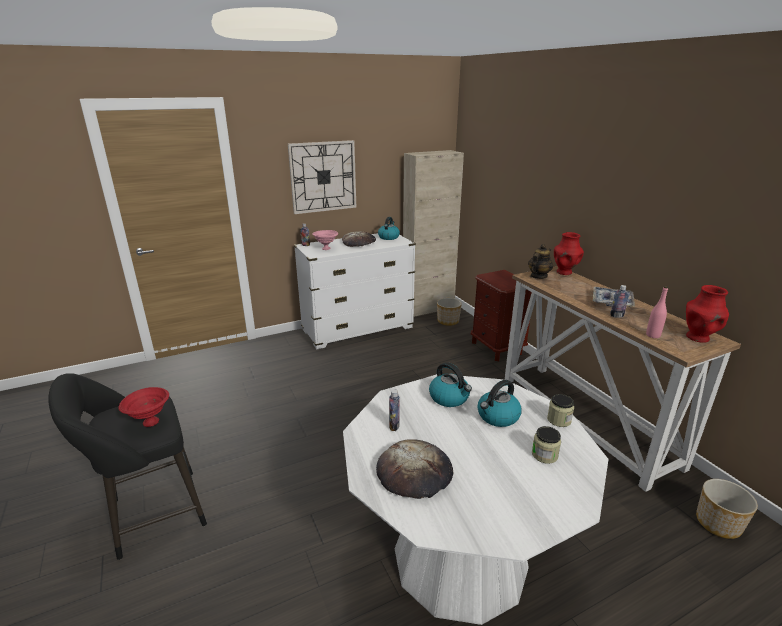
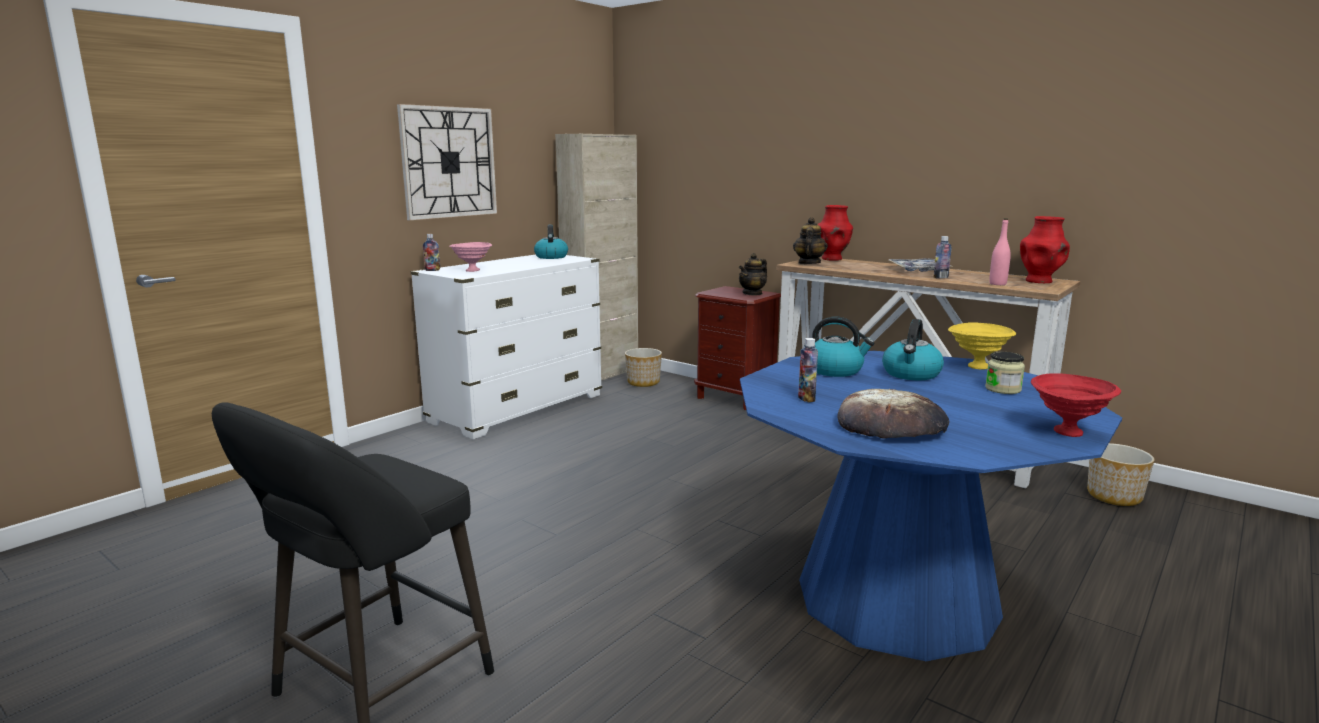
camera: 25 degrees left, 10 degrees down
red bowl [118,387,169,427] -> red bowl moved to [1031,373,1121,437]
bread [342,231,376,247] -> none
white dining table [343,374,609,625] -> blue dining table [740,351,1122,661]
jar [547,394,574,427] -> yellow bowl [948,322,1016,369]
none -> teapot [739,253,767,296]

